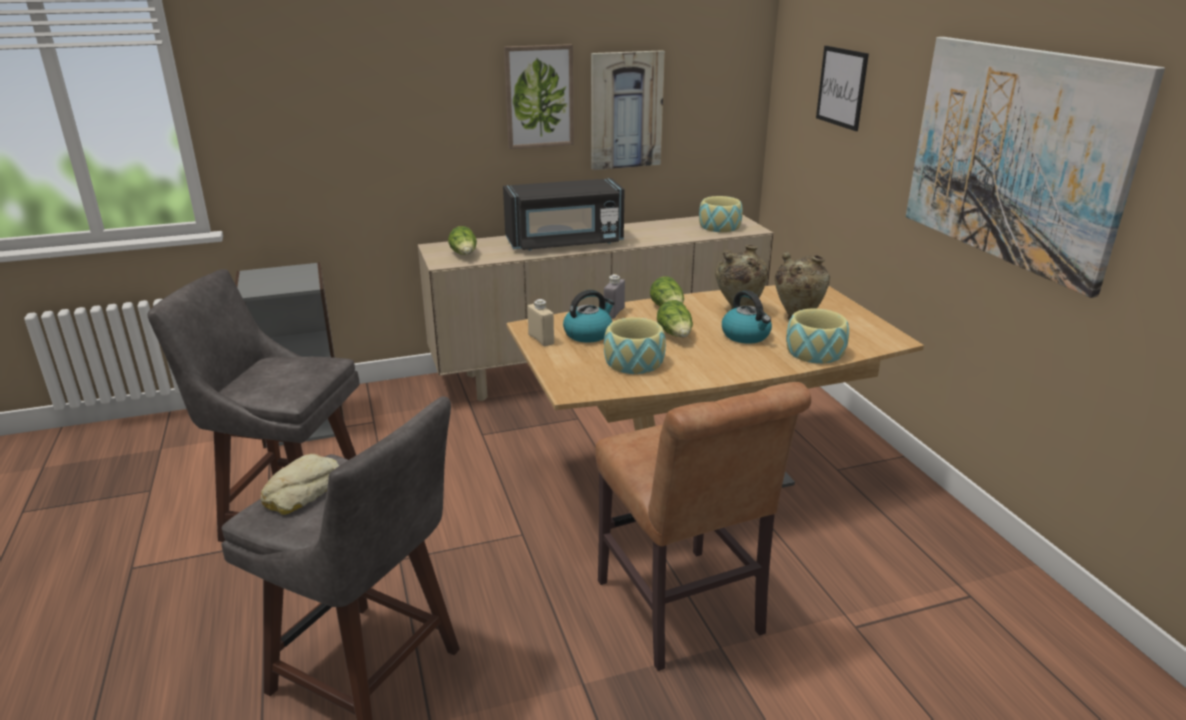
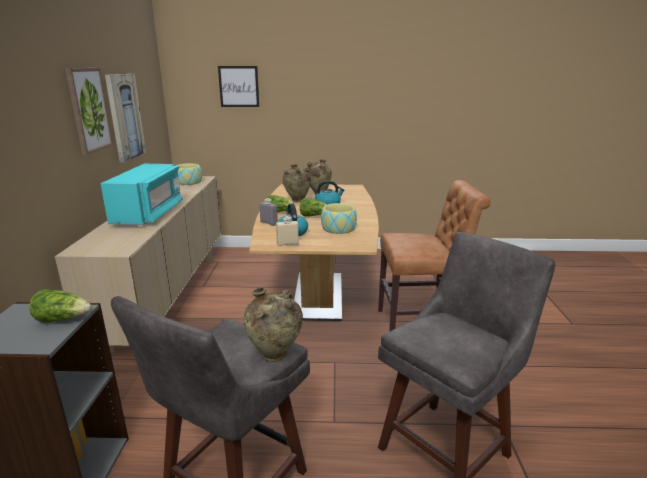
camera: 70 degrees left, 5 degrees down
bread [260,454,339,515] -> none
lettuce [448,226,477,255] -> lettuce moved to [29,289,91,322]
black microwave [503,178,625,251] -> turquoise microwave [100,164,183,225]
bowl [786,309,849,364] -> none
picture [906,37,1165,298] -> none
none -> beige vase [243,287,303,362]

